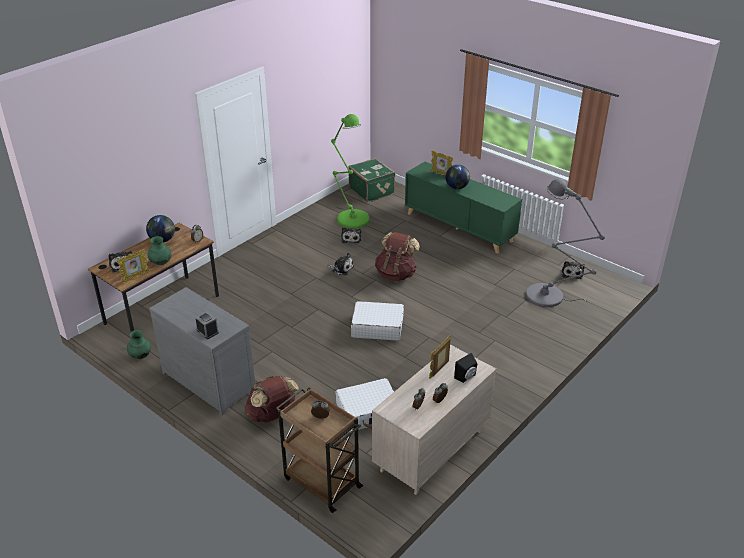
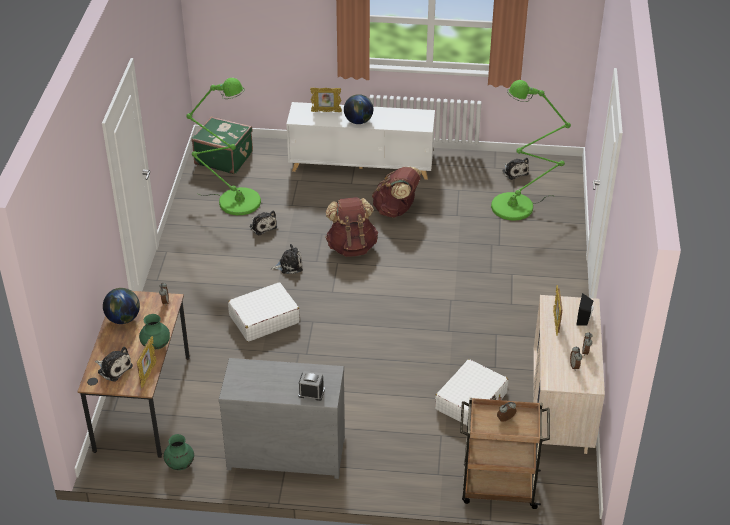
camera: 35 degrees left, 5 degrees up
brown backpack [245,376,299,423] -> brown backpack moved to [372,166,422,217]
white suitcase [351,301,404,341] -> white suitcase moved to [228,282,300,342]
green cabinet [405,162,522,253] -> white cabinet [286,102,435,180]
grey floor lamp [526,179,605,307] -> green floor lamp [491,80,571,221]

